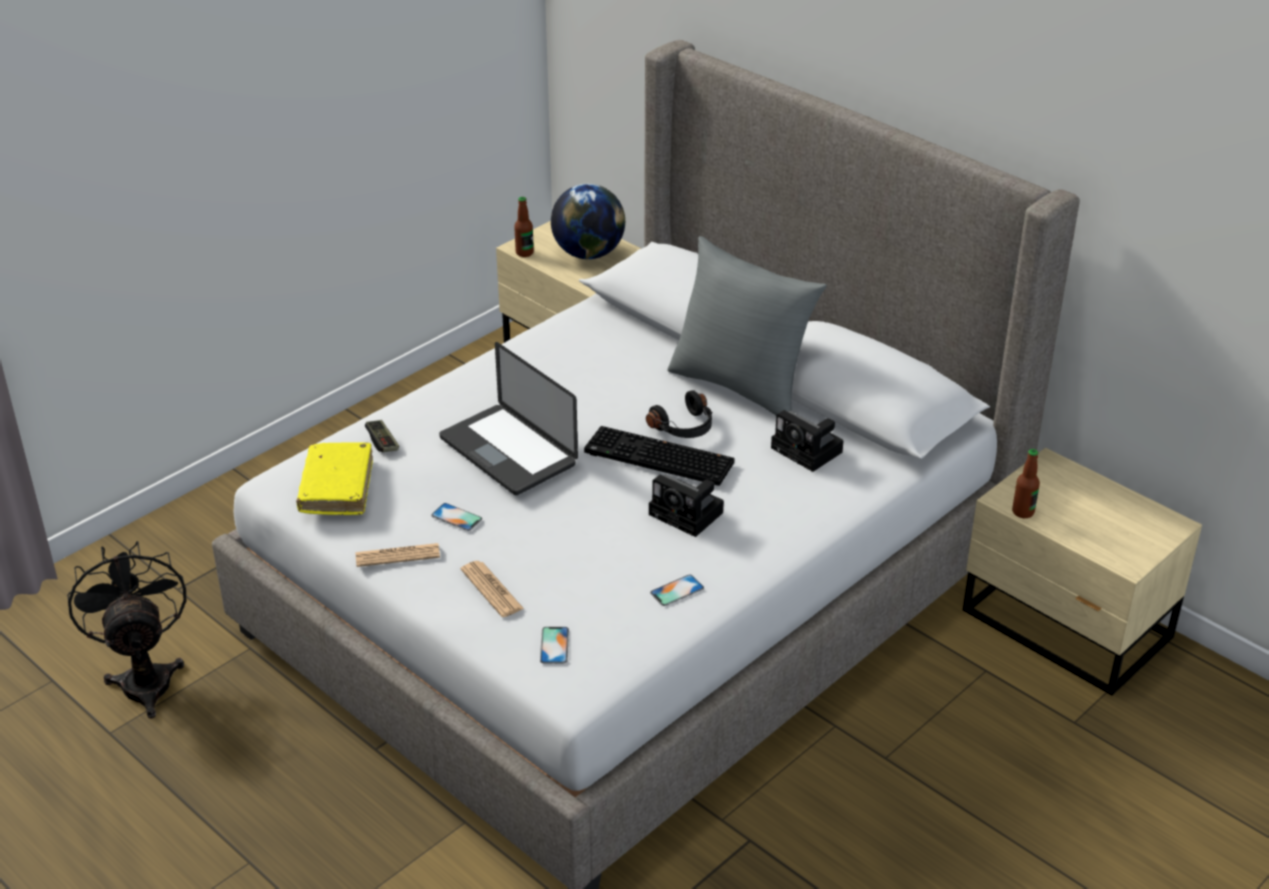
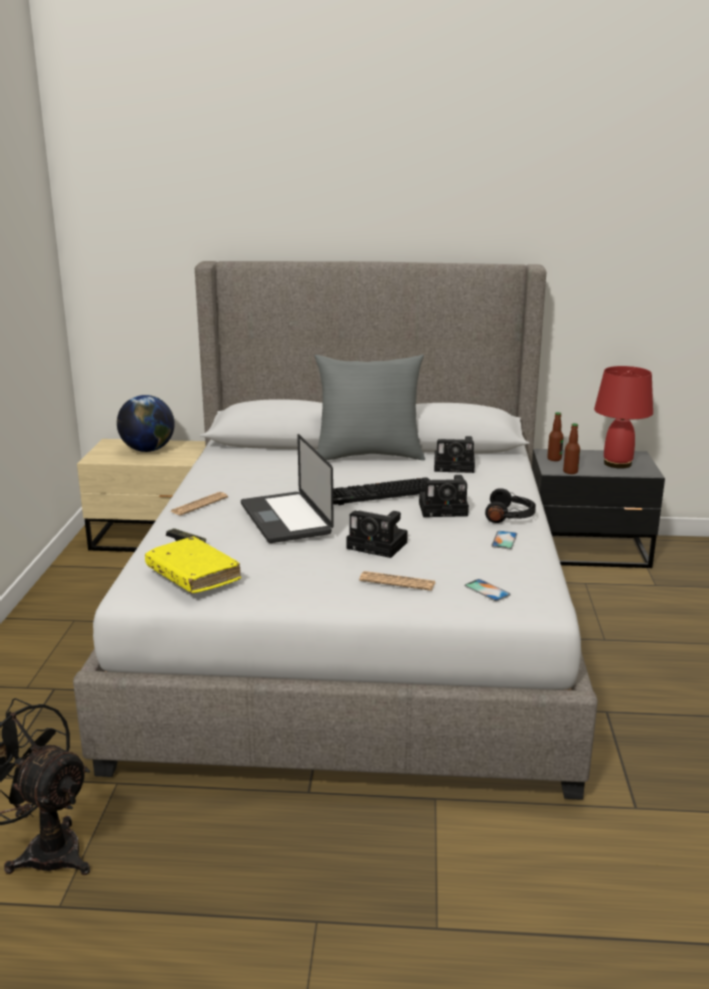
camera: 40 degrees left, 15 degrees down
newspaper [356,543,440,567] -> newspaper moved to [170,492,228,515]
phone [431,503,482,531] -> none
laptop [439,342,578,495] -> laptop turned 60 degrees clockwise [241,434,334,543]
bottle [514,197,534,257] -> bottle moved to [547,412,564,461]
black headphones [646,390,712,438] -> black headphones moved to [485,488,536,523]
beige nightstand [963,448,1202,696] -> black nightstand [532,449,665,568]
none -> camera [347,510,408,558]
none -> red table lamp [594,366,653,469]

